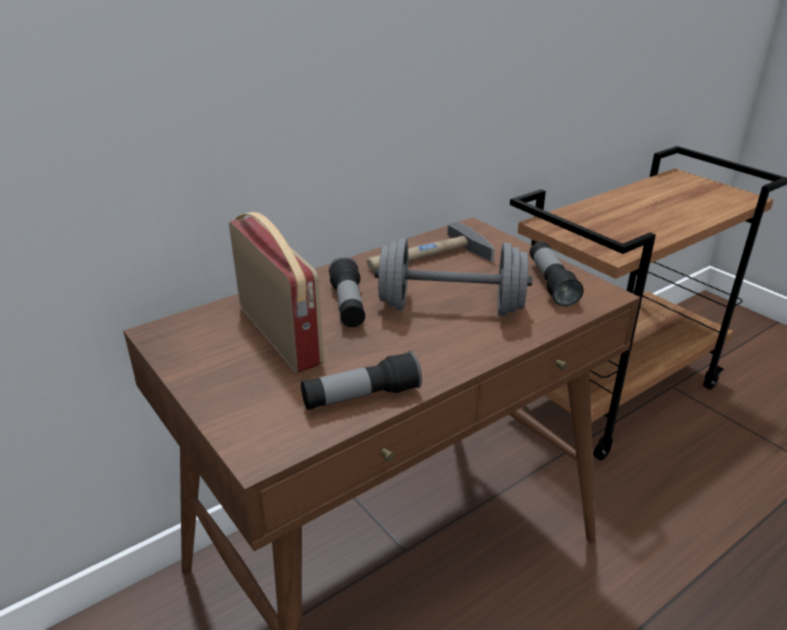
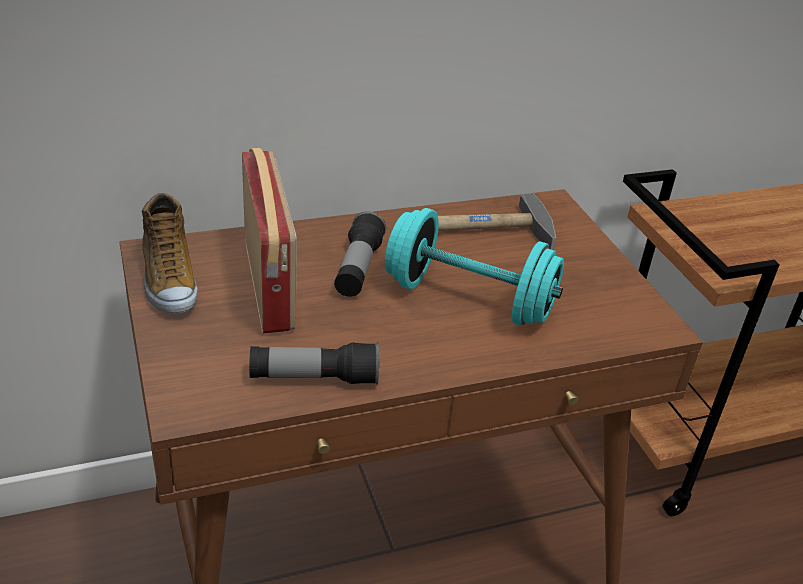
camera: 15 degrees right, 5 degrees up
grey dumbbell [375,238,532,316] -> turquoise dumbbell [385,208,564,326]
flashlight [530,242,584,307] -> none
none -> shoe [142,193,198,314]

